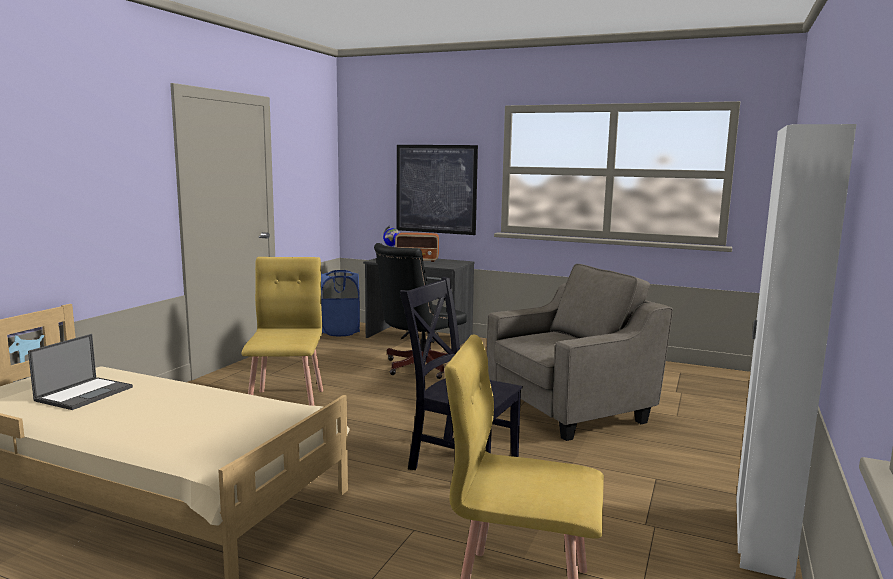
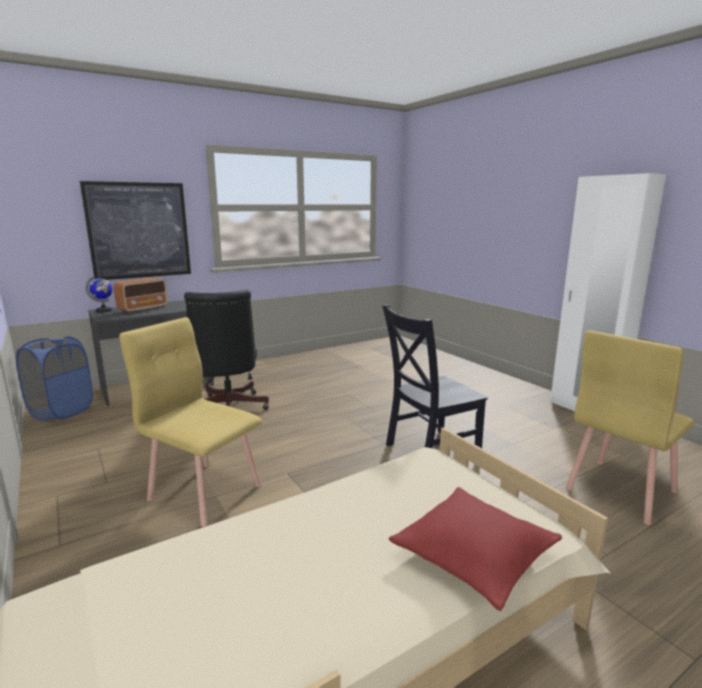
camera: 55 degrees left, 5 degrees up
laptop [28,334,133,410] -> none
grey armchair [487,264,673,441] -> none
none -> red pillow [388,487,562,611]

